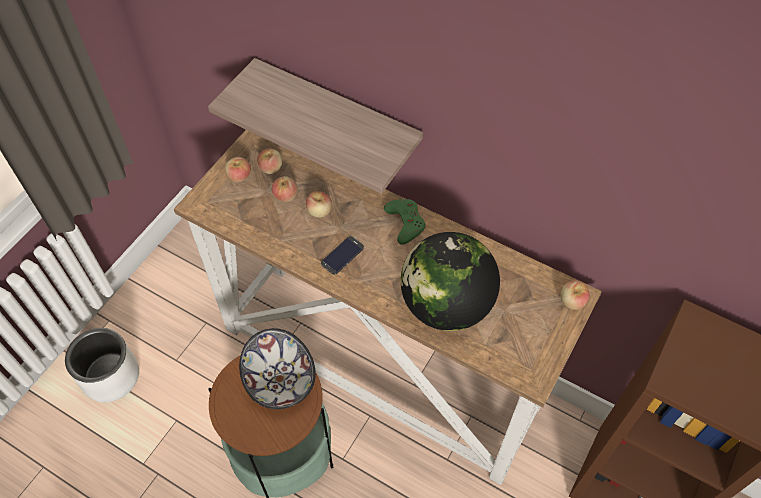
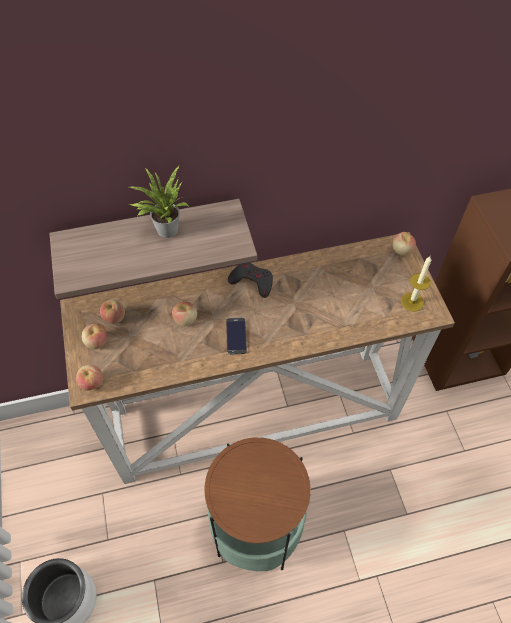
camera: 45 degrees left, 0 degrees up
bowl [239,328,316,409] -> none
apple [272,176,298,202] -> apple moved to [76,365,103,390]
green game controller [384,199,425,245] -> grey game controller [228,262,273,298]
globe [401,232,500,331] -> none
none -> potted plant [128,166,188,238]
none -> candle [401,256,431,312]

